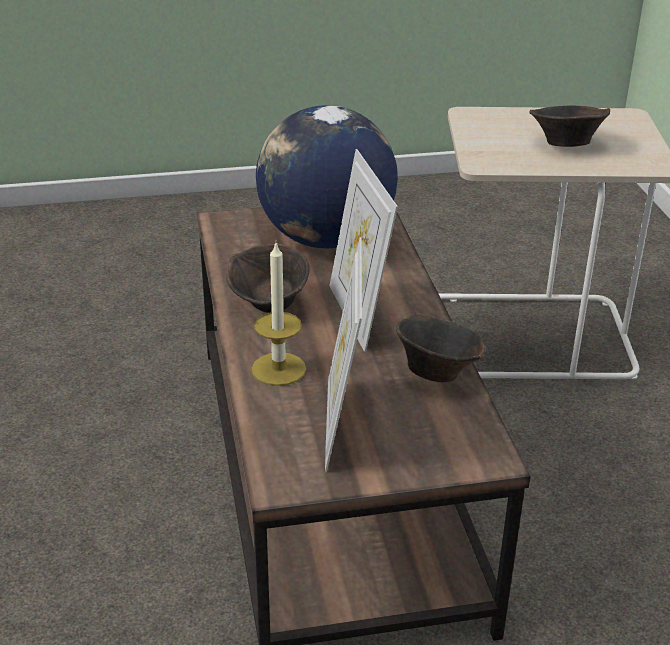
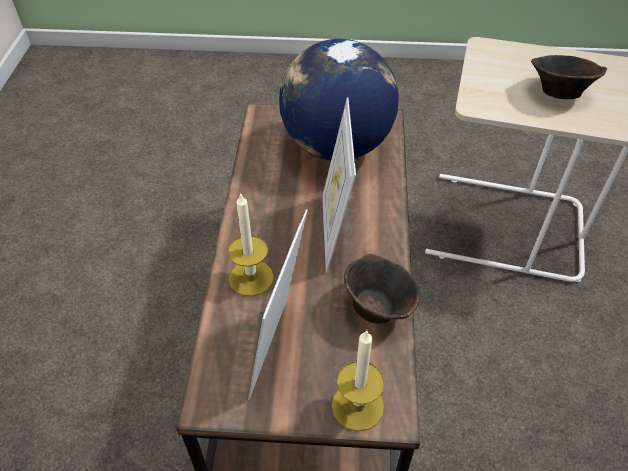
camera: 15 degrees right, 15 degrees up
brown bowl [226,244,310,313] -> none
none -> candle [332,330,384,432]

